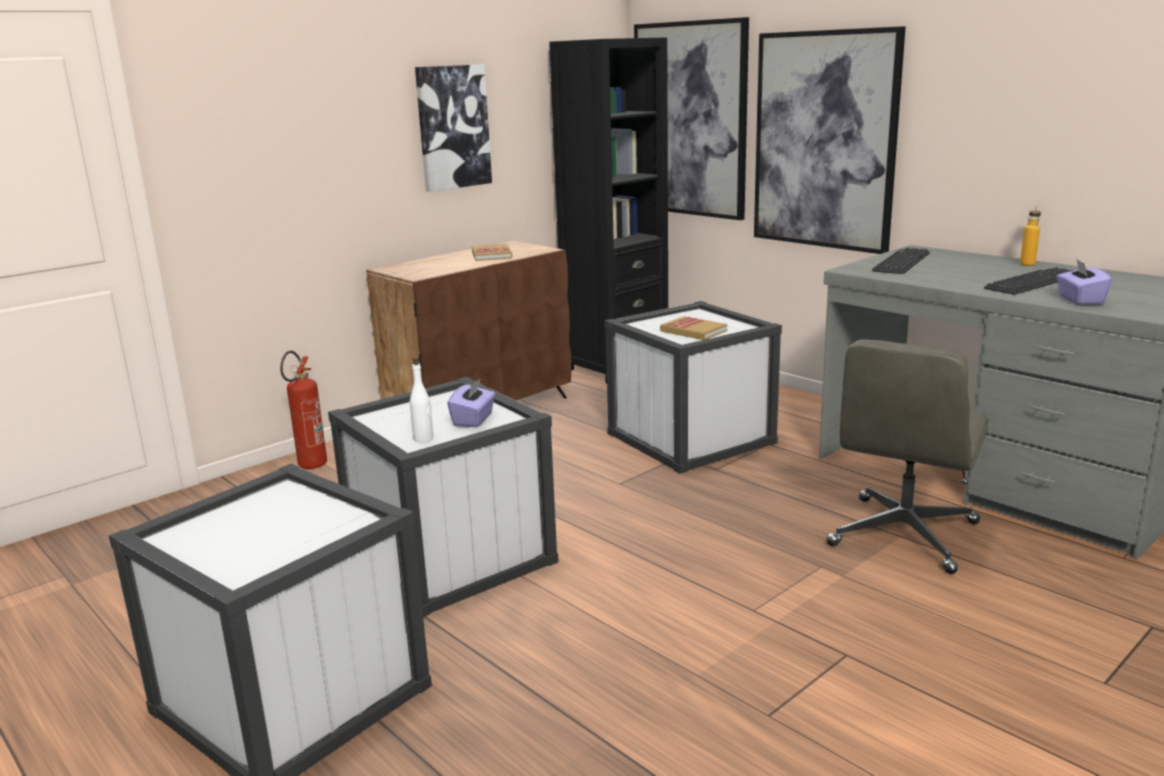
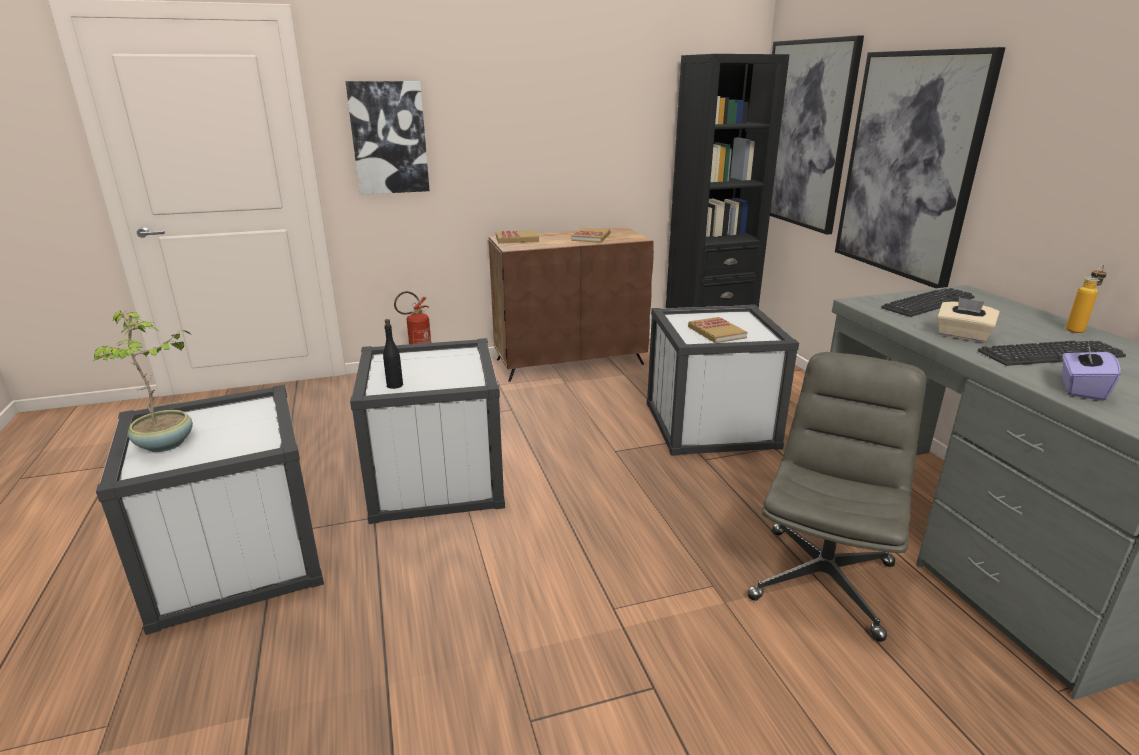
camera: 25 degrees right, 5 degrees up
white bottle [410,357,434,442] -> black bottle [383,319,403,389]
picture [415,64,492,192] -> picture moved to [345,81,430,194]
purple tissue box [447,378,495,427] -> none
grey office chair [826,339,989,574] -> grey office chair turned 150 degrees clockwise [747,352,926,642]
none -> potted plant [93,310,193,452]
none -> book [496,230,539,244]
none -> beige tissue box [937,297,1000,343]

